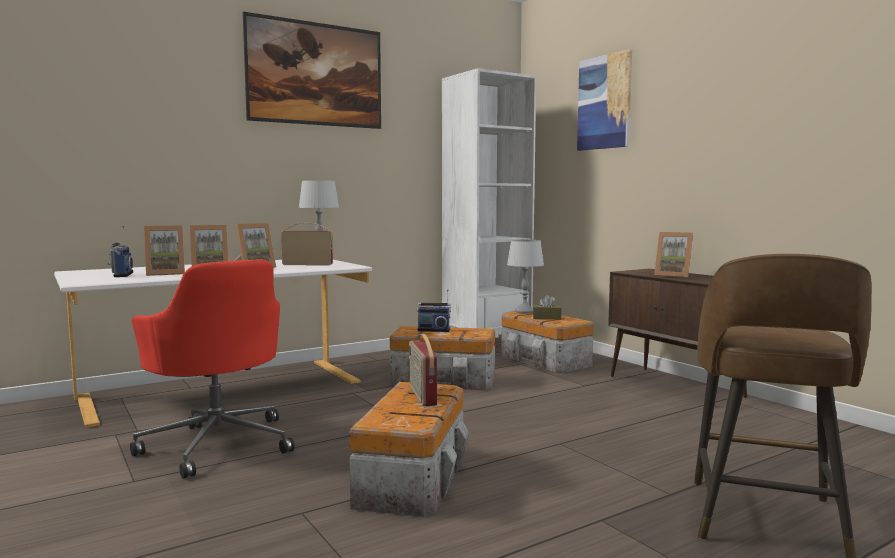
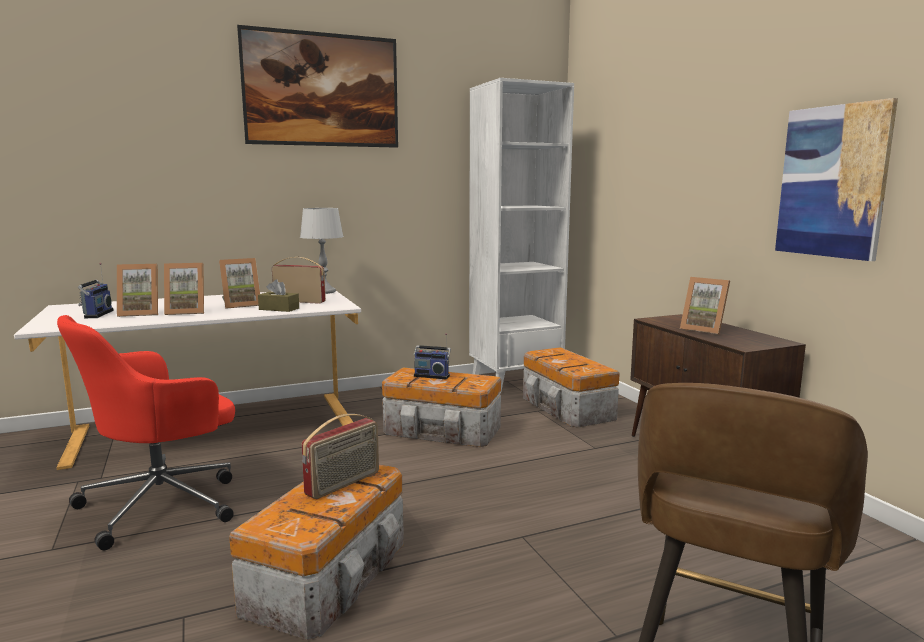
camera: 10 degrees right, 5 degrees up
red office chair [130,260,295,479] -> red office chair turned 75 degrees clockwise [57,315,235,550]
radio [409,334,437,406] -> radio turned 135 degrees counterclockwise [301,414,379,499]
grey table lamp [507,240,544,314] -> none
brown tissue box [533,295,562,320] -> brown tissue box moved to [258,279,299,312]
picture [577,49,632,151] -> picture moved to [775,98,898,261]

